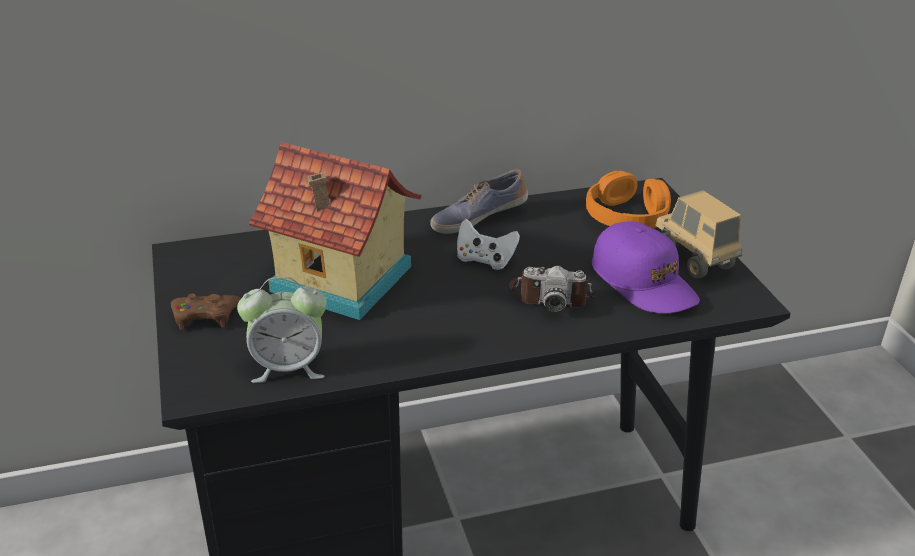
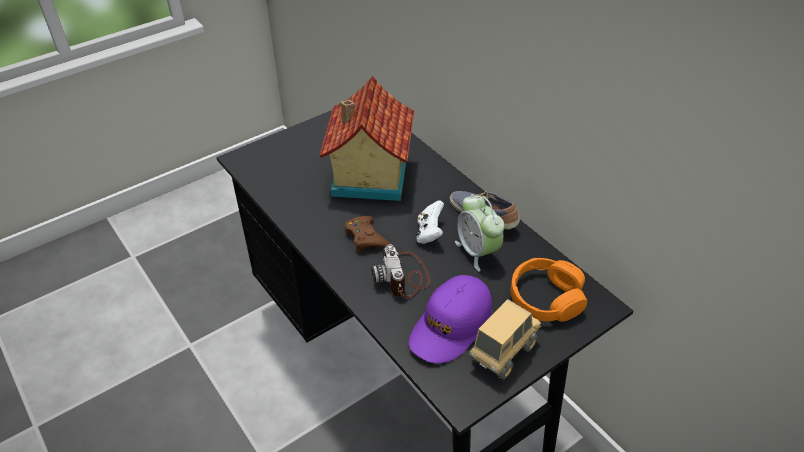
camera: 70 degrees right, 10 degrees up
brown game controller [171,294,240,330] -> brown game controller moved to [345,216,391,251]
alarm clock [237,277,327,383] -> alarm clock moved to [455,194,505,271]

